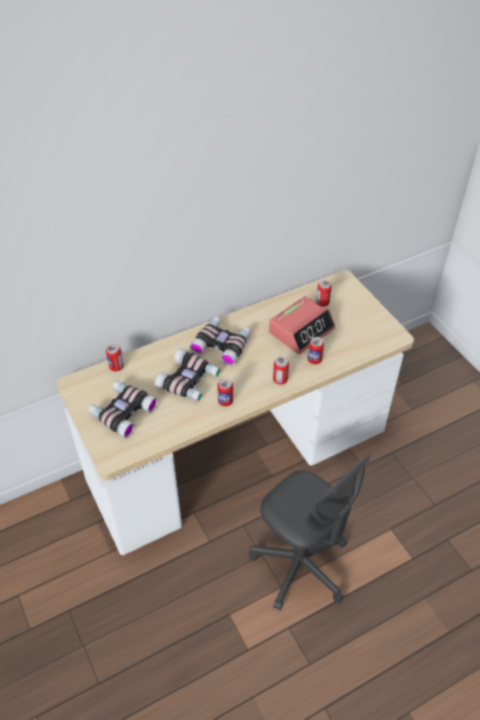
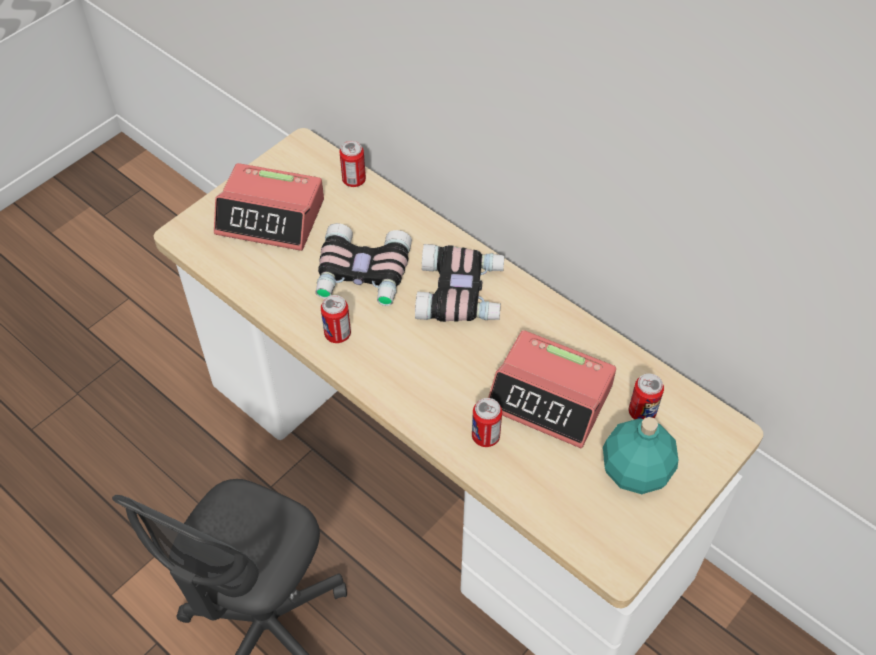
camera: 70 degrees right, 5 degrees up
binoculars [88,380,158,438] -> alarm clock [214,163,324,251]
can [273,357,289,385] -> none
none -> turquoise bottle [603,417,678,494]

